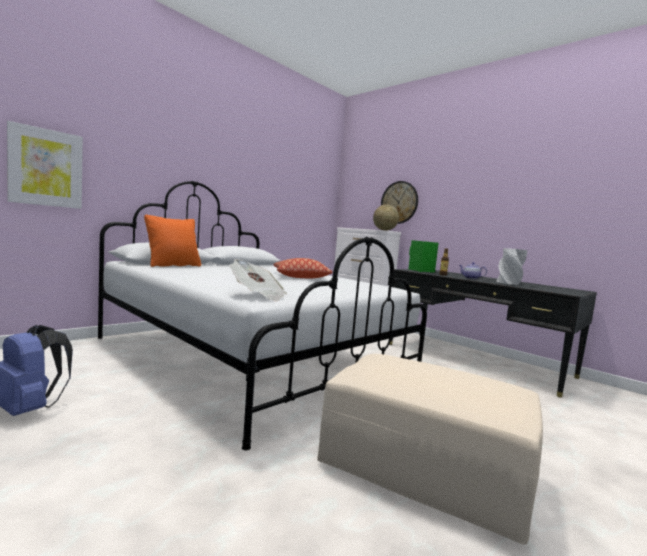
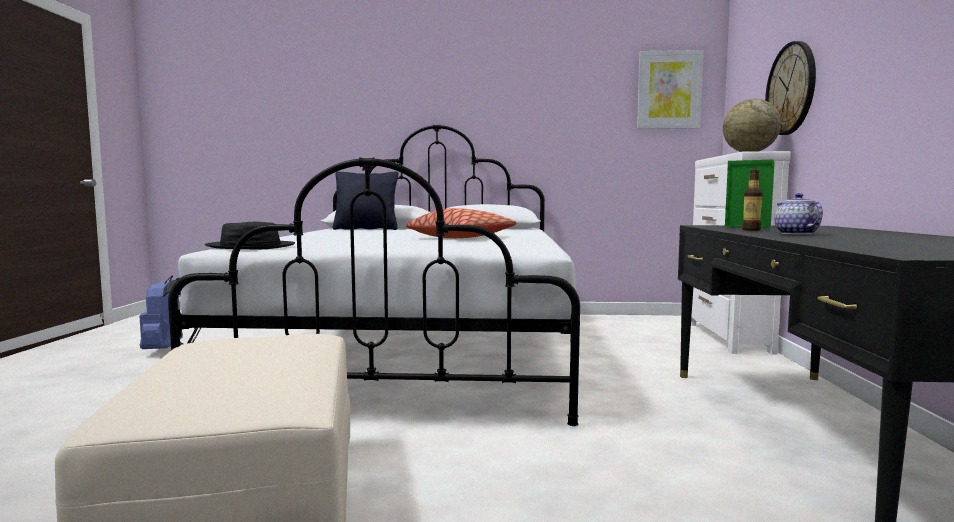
camera: 50 degrees right, 0 degrees up
picture [7,121,83,209] -> picture moved to [637,50,704,129]
orange pillow [144,215,201,267] -> black pillow [332,171,398,230]
newspaper [229,259,287,302] -> black hat [205,222,295,249]
grey vase [496,248,527,285] -> none

